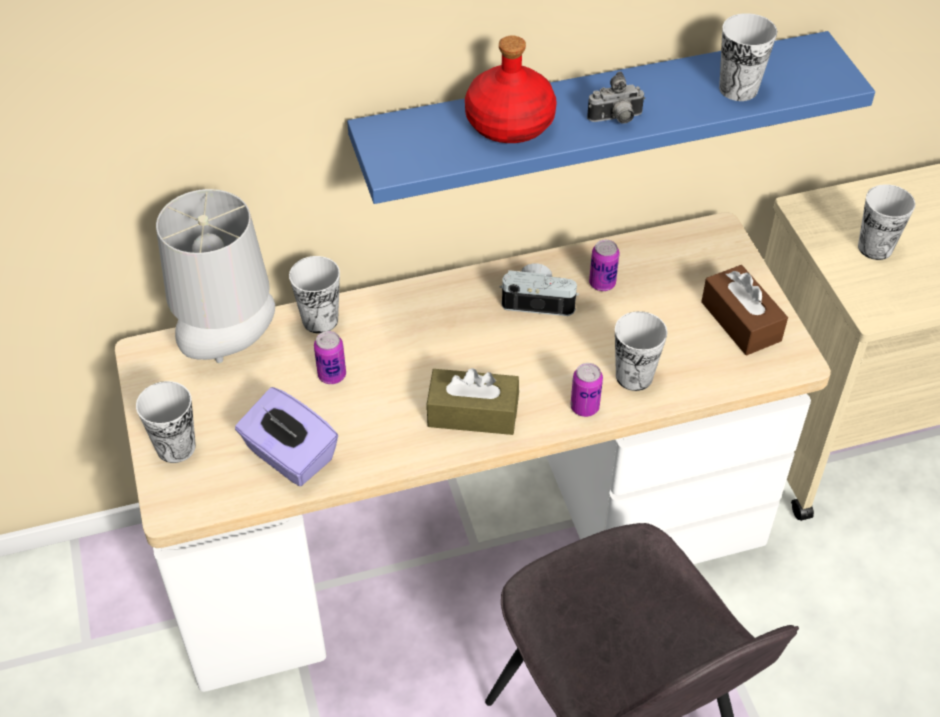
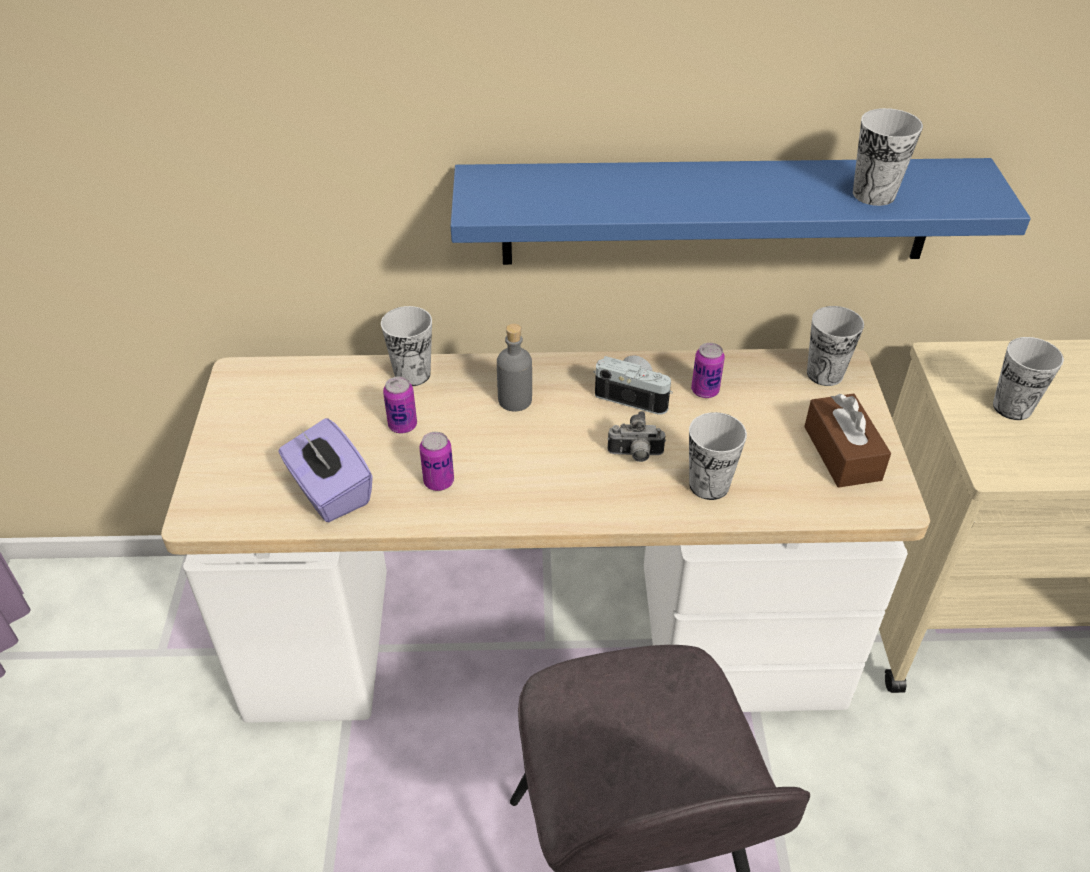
camera: 15 degrees right, 5 degrees down
cup [136,381,196,463] -> cup moved to [807,306,864,386]
grey table lamp [156,189,275,363] -> none
brown tissue box [426,368,519,435] -> none
red bottle [465,35,557,143] -> none
can [571,363,603,417] -> can moved to [419,432,454,491]
camera [587,71,645,124] -> camera moved to [608,411,666,462]
none -> grey bottle [497,324,532,412]

